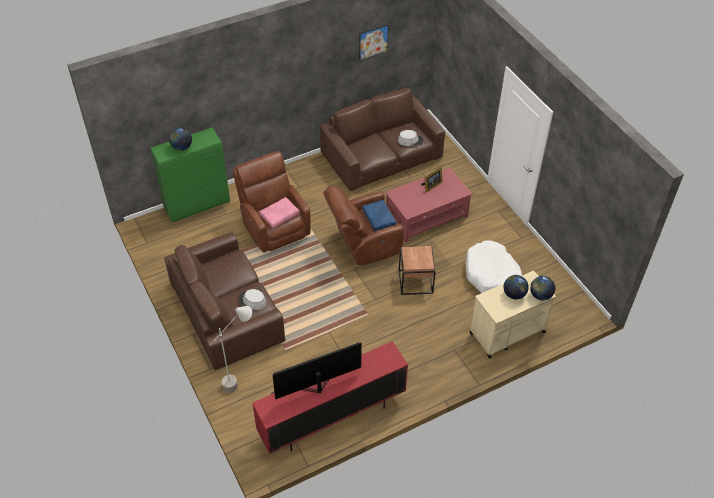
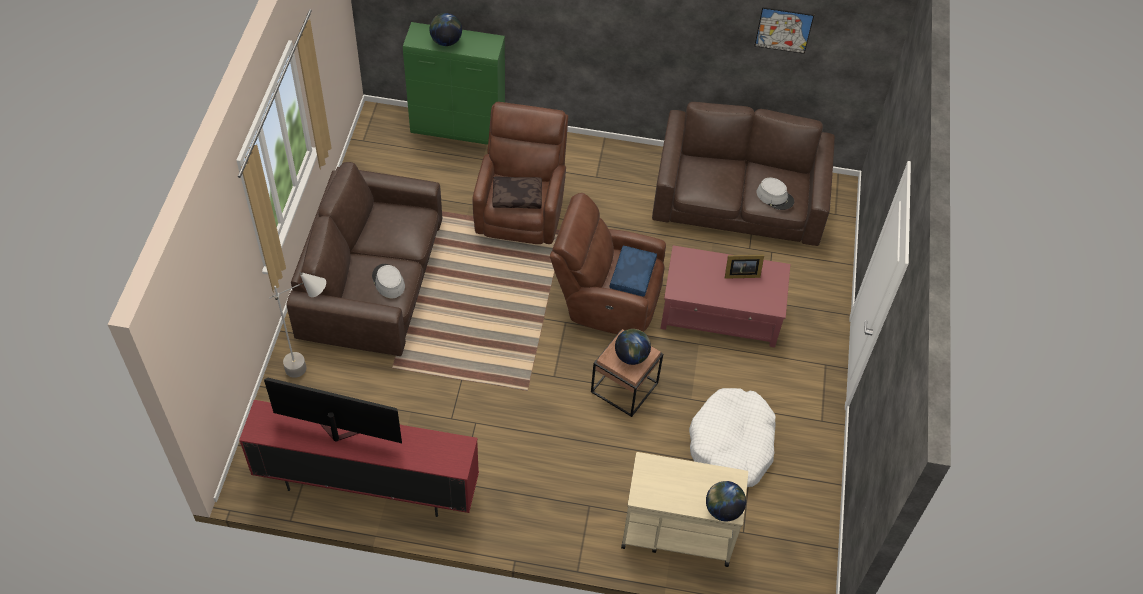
camera: 35 degrees right, 5 degrees up
pink pillow [259,197,300,228] -> brown pillow [492,176,542,209]
globe [504,275,529,299] -> globe moved to [615,329,651,365]

